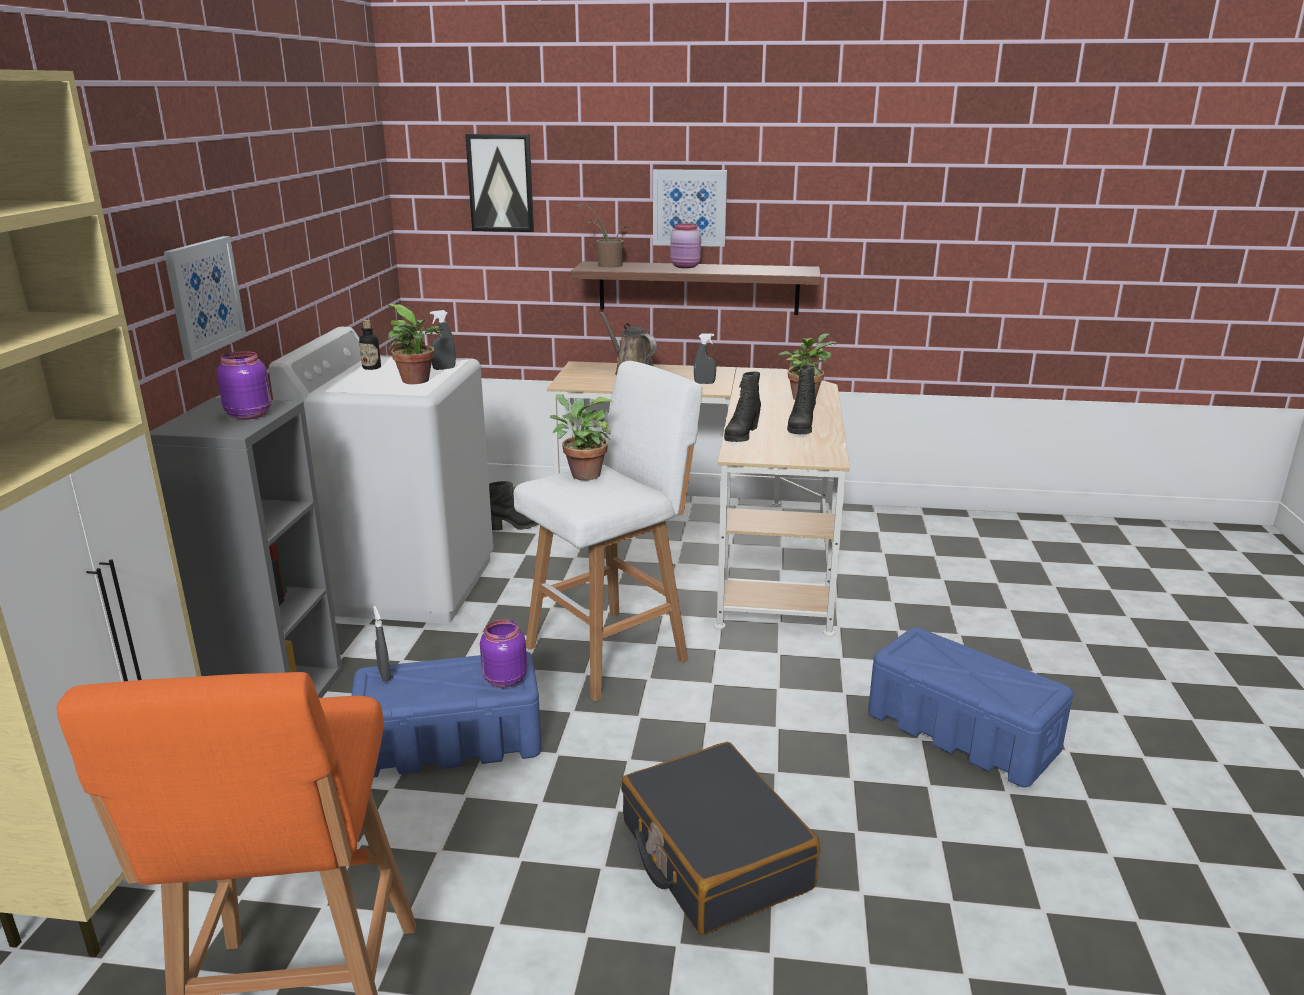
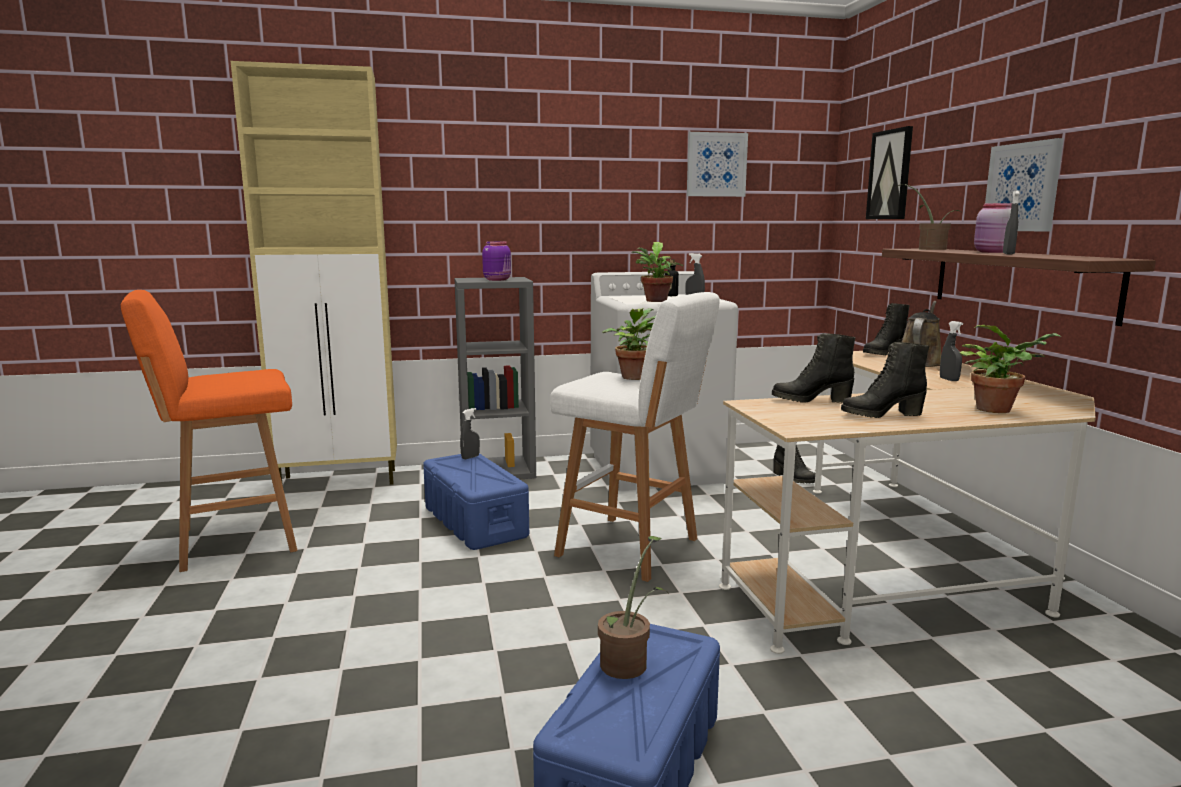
camera: 70 degrees right, 10 degrees down
picture [164,236,246,360] -> picture moved to [687,132,748,197]
purple jar [480,619,527,688] -> none
black suitcase [621,742,820,935] -> none
none -> potted plant [598,536,669,679]
none -> black boot [863,303,910,355]
none -> grey spray bottle [1003,191,1020,255]

